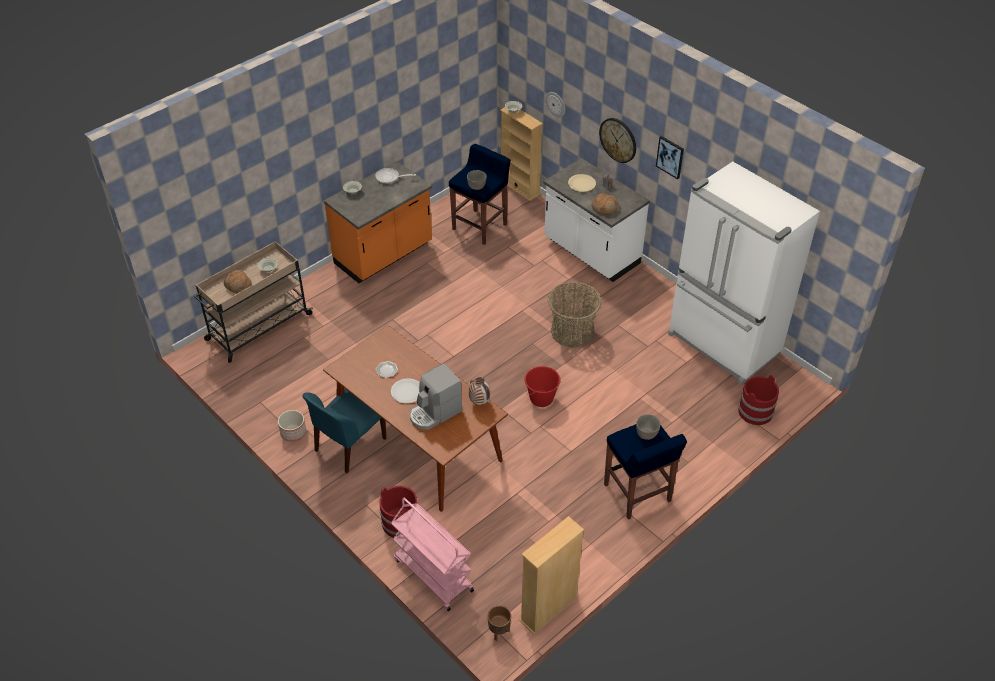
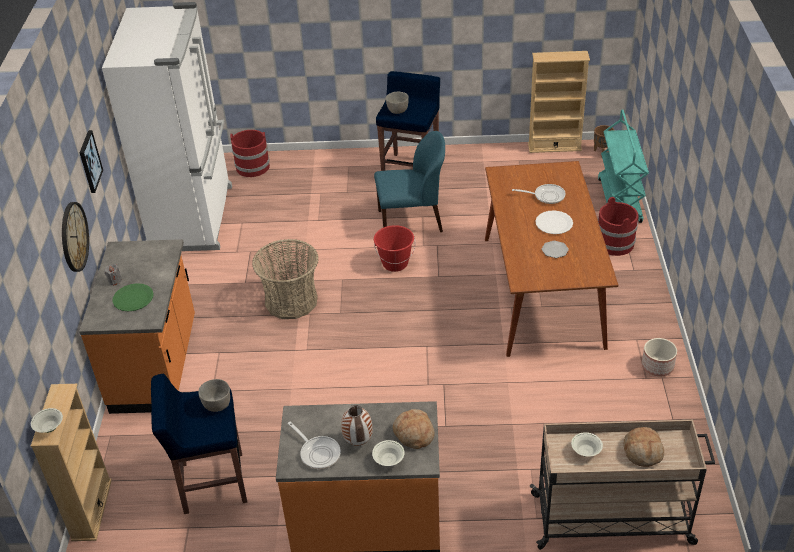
camera: 135 degrees left, 5 degrees down
blue chair [302,389,387,473] -> blue chair moved to [374,131,445,232]
pink cart [391,497,474,611] -> turquoise cart [598,110,649,223]
coffee machine [410,363,462,430] -> frying pan [512,184,566,204]
vase [469,377,490,405] -> vase moved to [341,405,373,446]
white counter [543,158,650,282] -> orange counter [79,239,195,414]
wall clock [546,92,565,117] -> none
beige plate [568,174,596,192] -> green plate [112,283,154,311]
bread [592,193,619,215] -> bread moved to [392,409,435,449]

